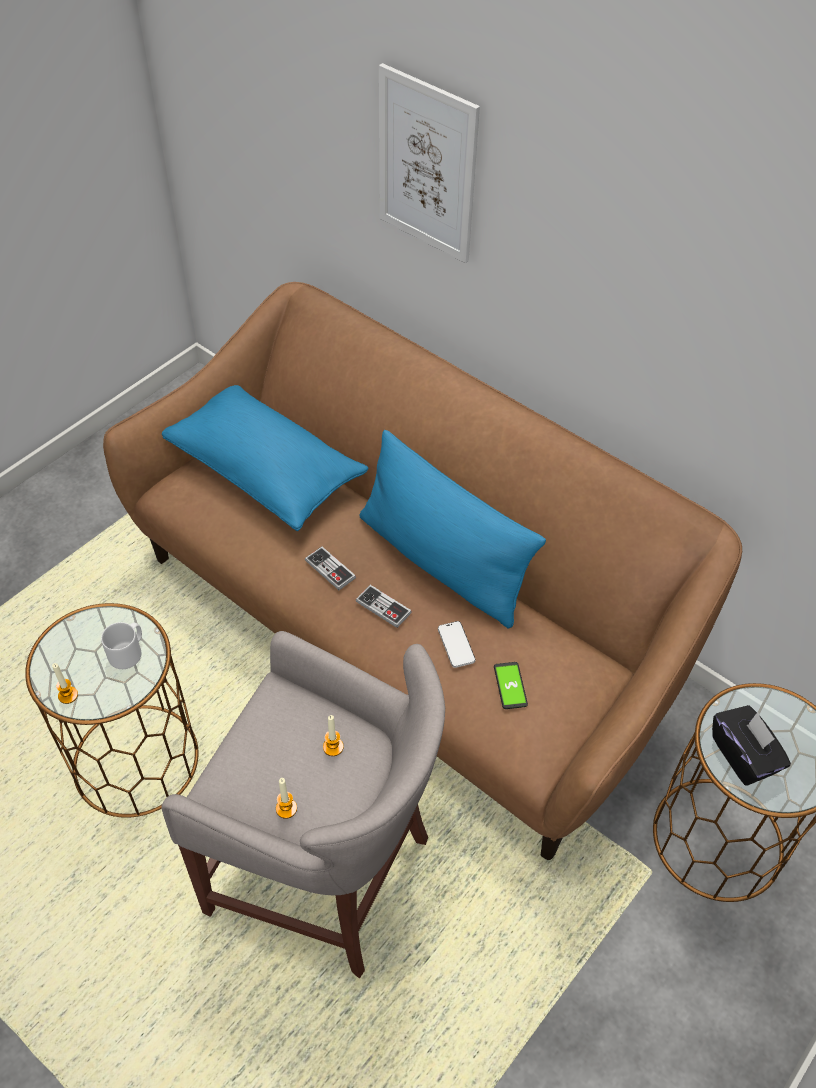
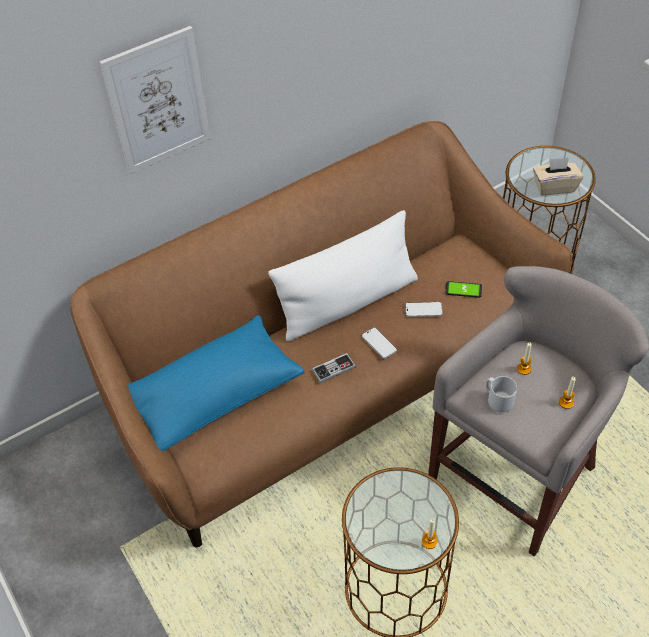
camera: 70 degrees left, 0 degrees up
grey mug [101,622,142,669] -> grey mug moved to [486,376,517,413]
game controller [356,585,412,628] -> phone [362,327,397,359]
blue pillow [360,430,546,629] -> white pillow [268,210,418,341]
black tissue box [712,705,791,786] -> beige tissue box [533,158,583,195]

